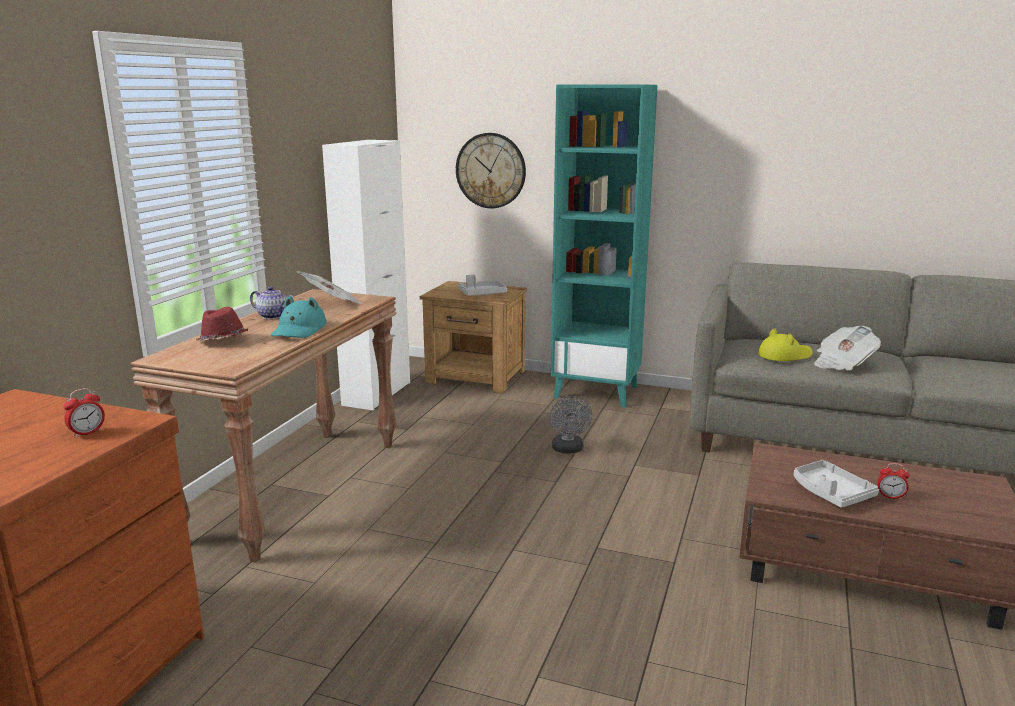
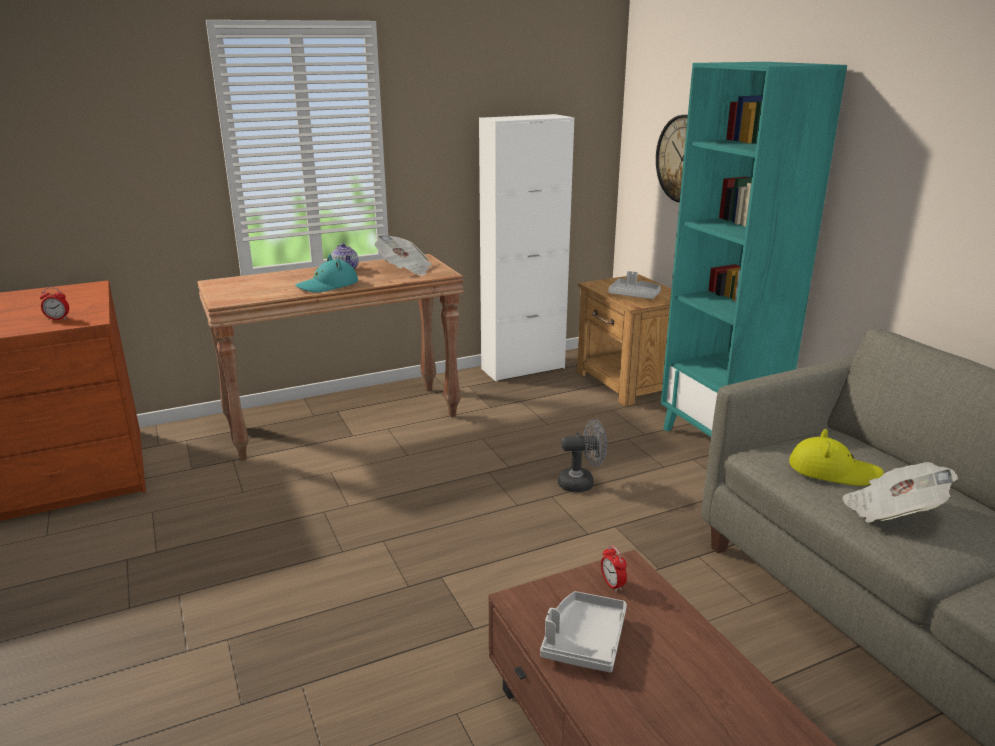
camera: 45 degrees right, 5 degrees up
red hat [196,307,248,341] -> none
grey fan [550,396,592,453] -> grey fan turned 135 degrees counterclockwise [558,419,607,492]
alarm clock [877,463,910,500] -> alarm clock moved to [601,545,627,592]

